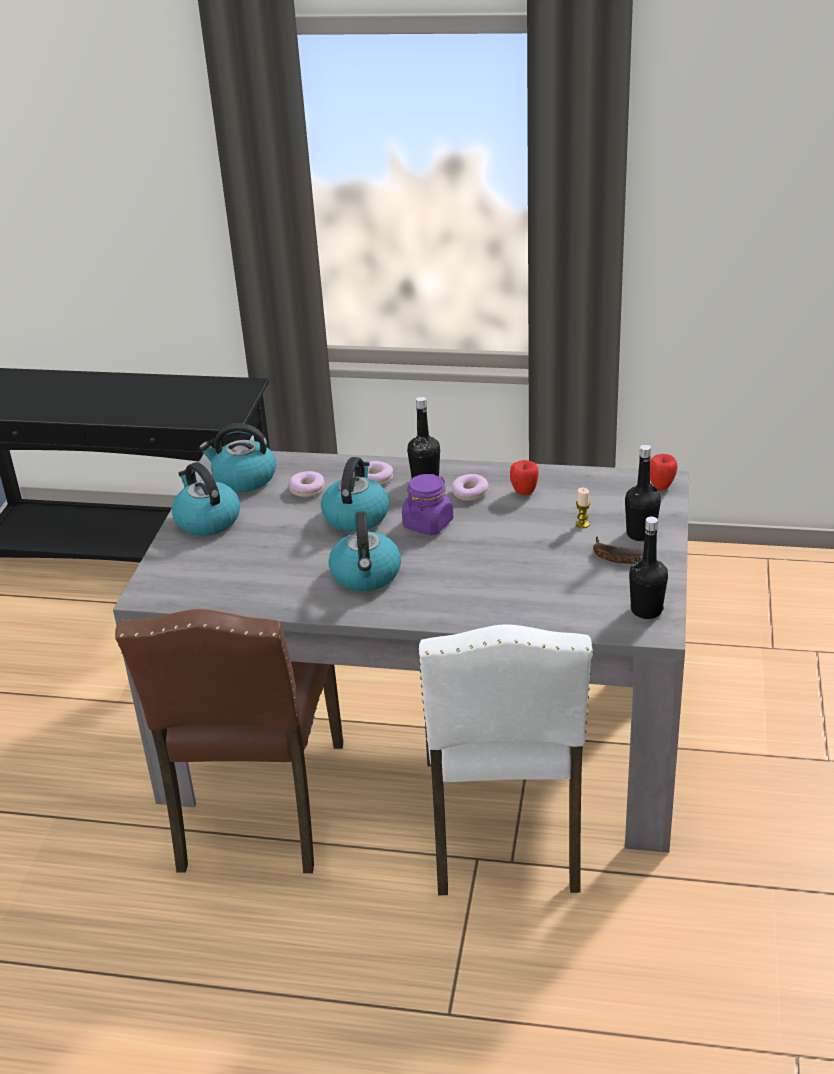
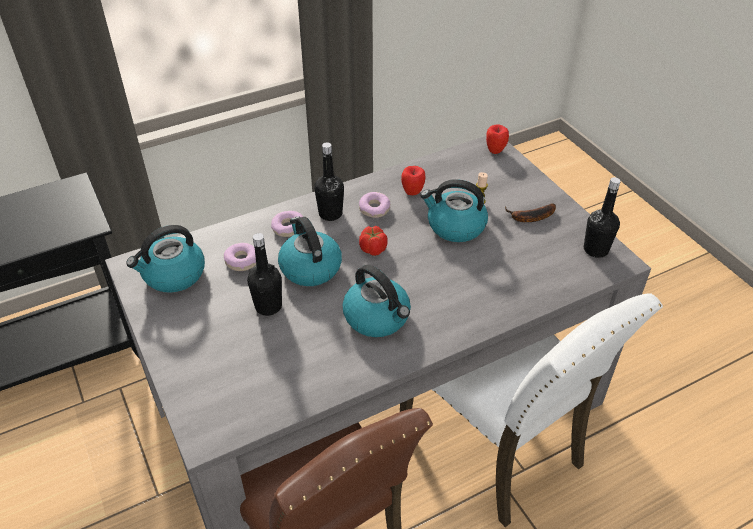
camera: 40 degrees left, 10 degrees up
kettle [172,462,240,536] -> kettle moved to [420,179,488,242]
purple jar [402,474,453,535] -> tomato [359,226,388,256]
black bottle [625,444,661,541] -> black bottle moved to [247,233,282,316]

